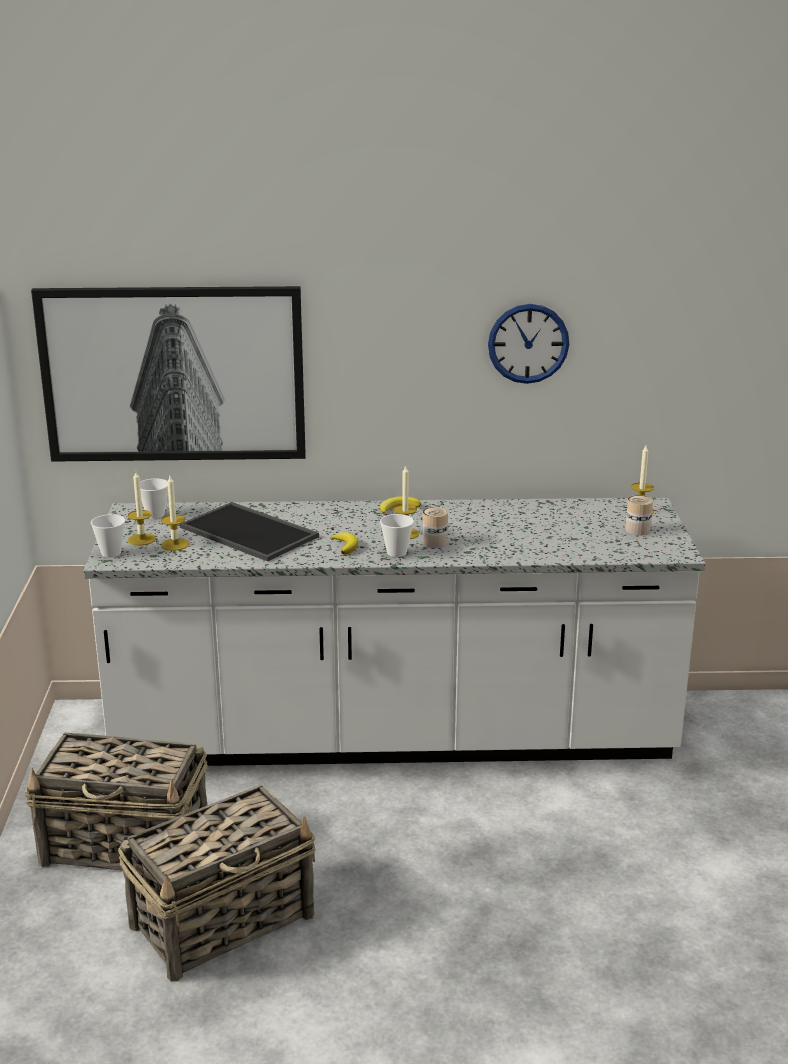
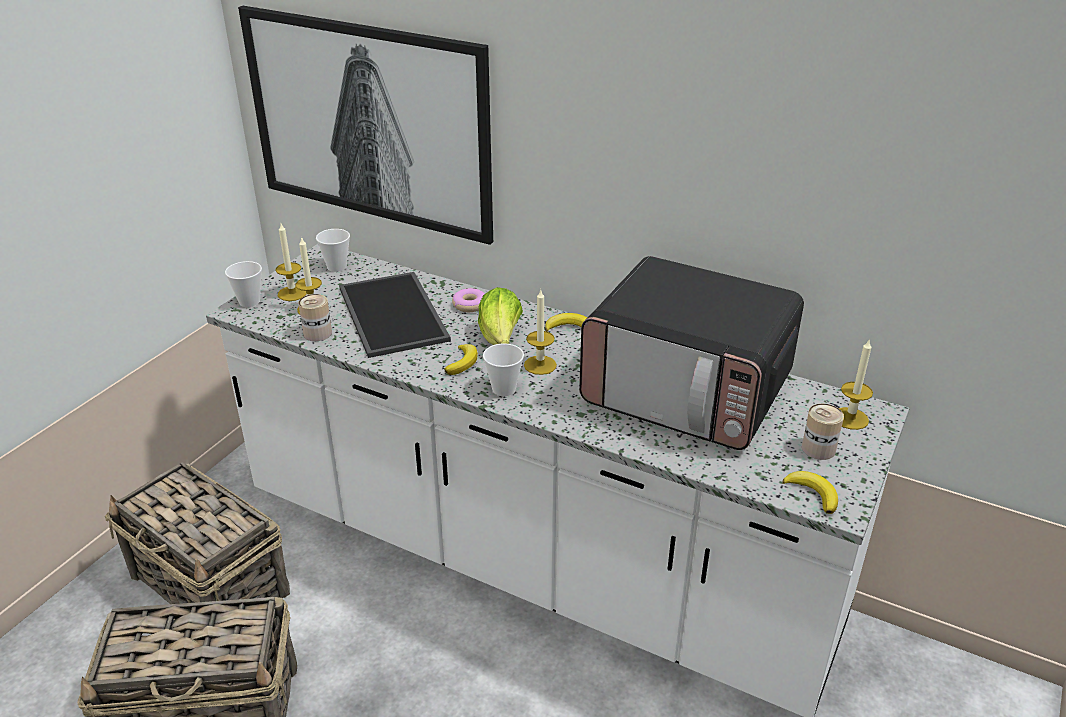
camera: 30 degrees right, 10 degrees up
can [422,507,448,548] -> can moved to [298,294,332,341]
wall clock [488,304,569,384] -> none
none -> donut [452,288,485,312]
none -> lettuce [478,287,523,345]
none -> microwave [579,256,804,450]
none -> banana [782,471,838,514]

